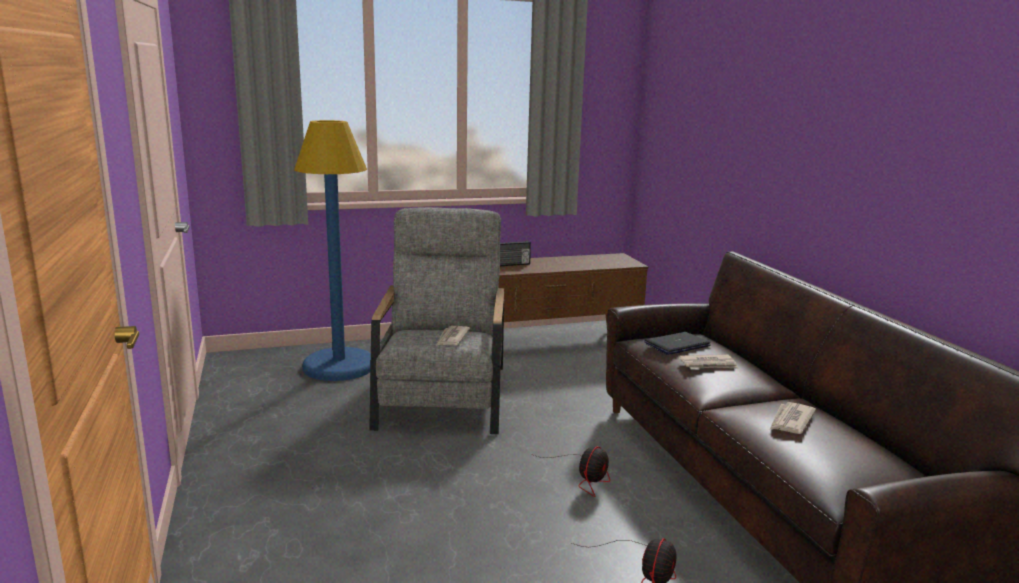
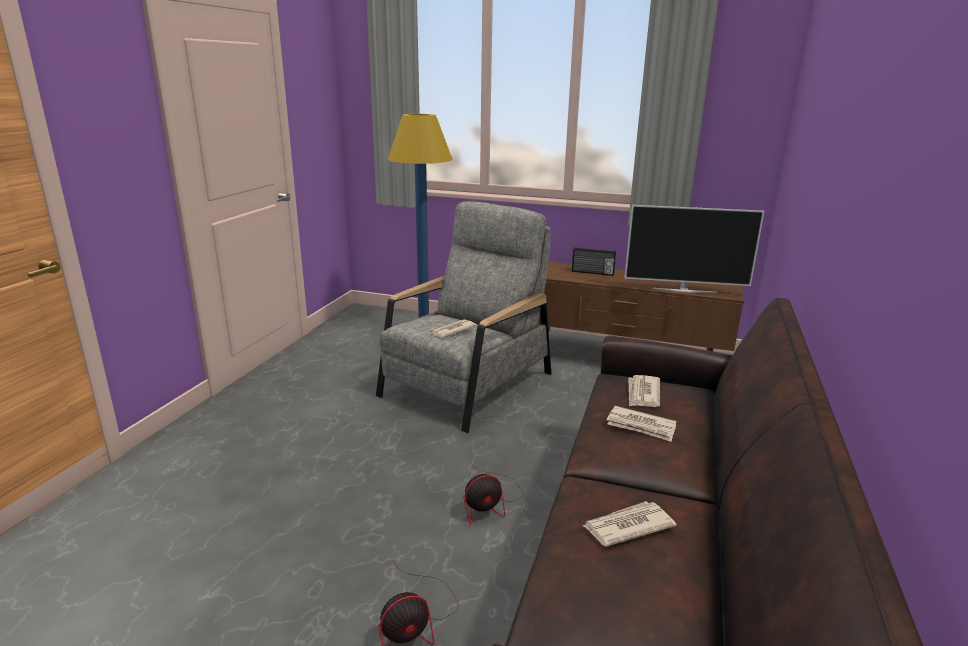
camera: 35 degrees right, 5 degrees up
laptop [644,332,711,355] -> newspaper [628,375,660,407]
none -> television [624,205,765,293]

